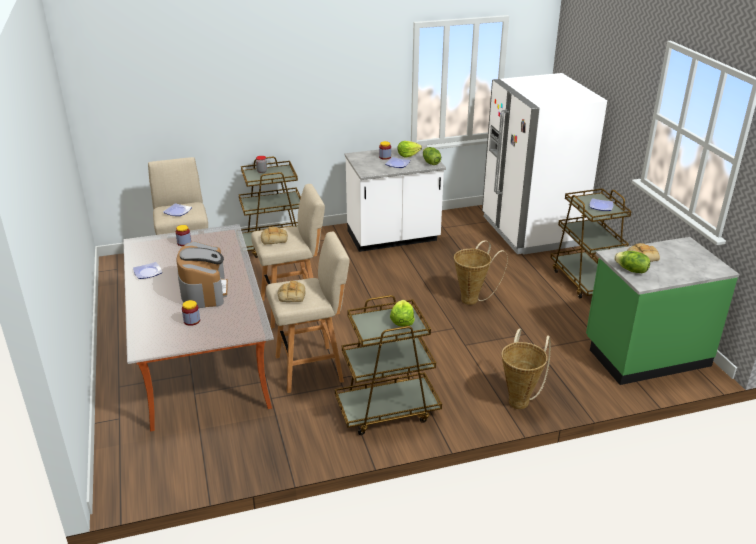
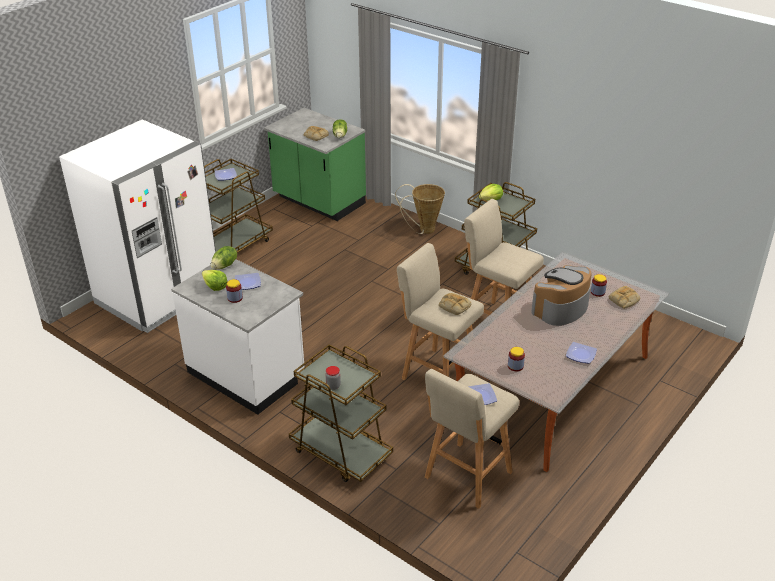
camera: 125 degrees left, 5 degrees up
bread [278,281,305,302] -> bread moved to [609,286,640,309]
basket [454,240,508,305] -> none

